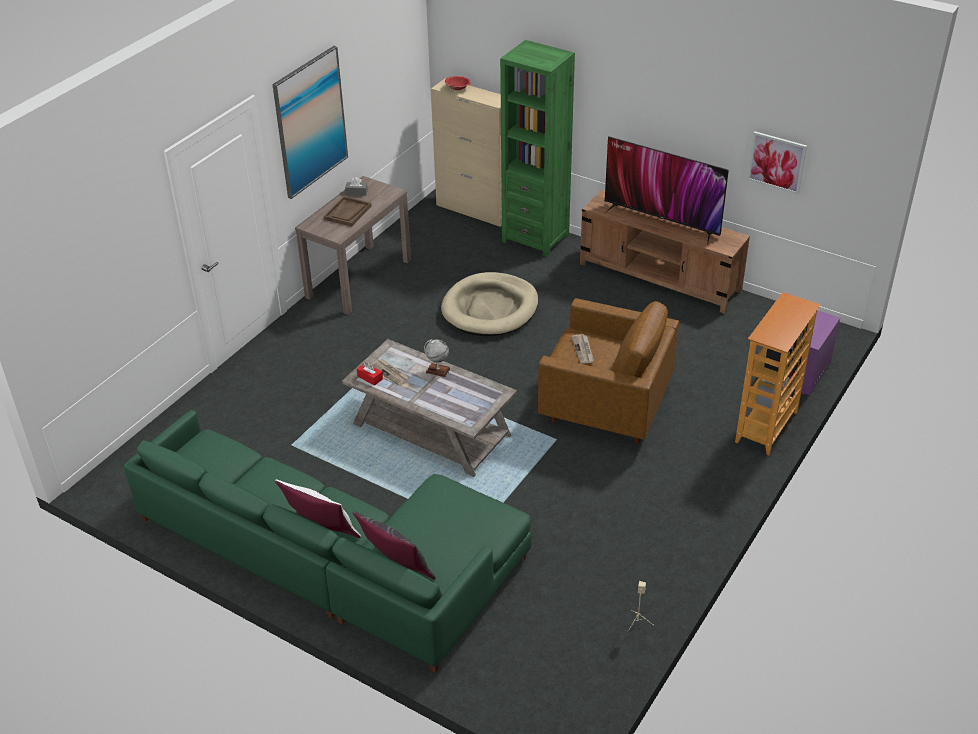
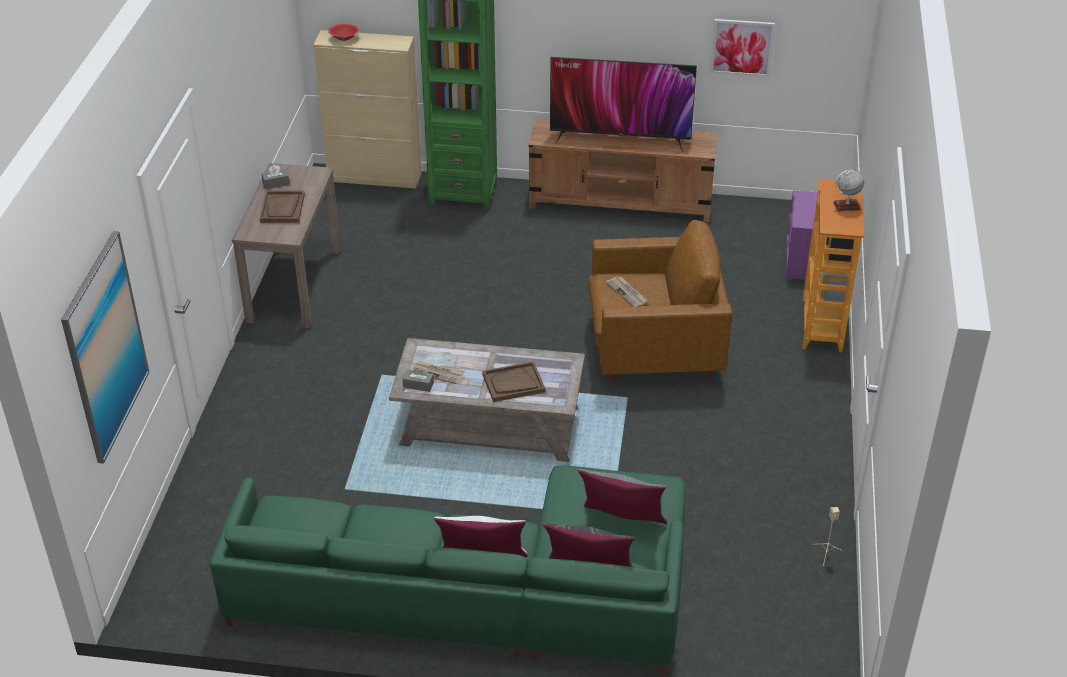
camera: 25 degrees left, 0 degrees up
picture [272,46,348,199] -> picture moved to [61,231,149,464]
red tissue box [357,363,383,386] -> grey tissue box [403,368,434,392]
globe [424,339,451,377] -> globe moved to [833,169,864,211]
beige dog bed [441,272,538,336] -> none
none -> brown tray [482,361,546,402]
none -> grey pillow [578,469,667,524]

